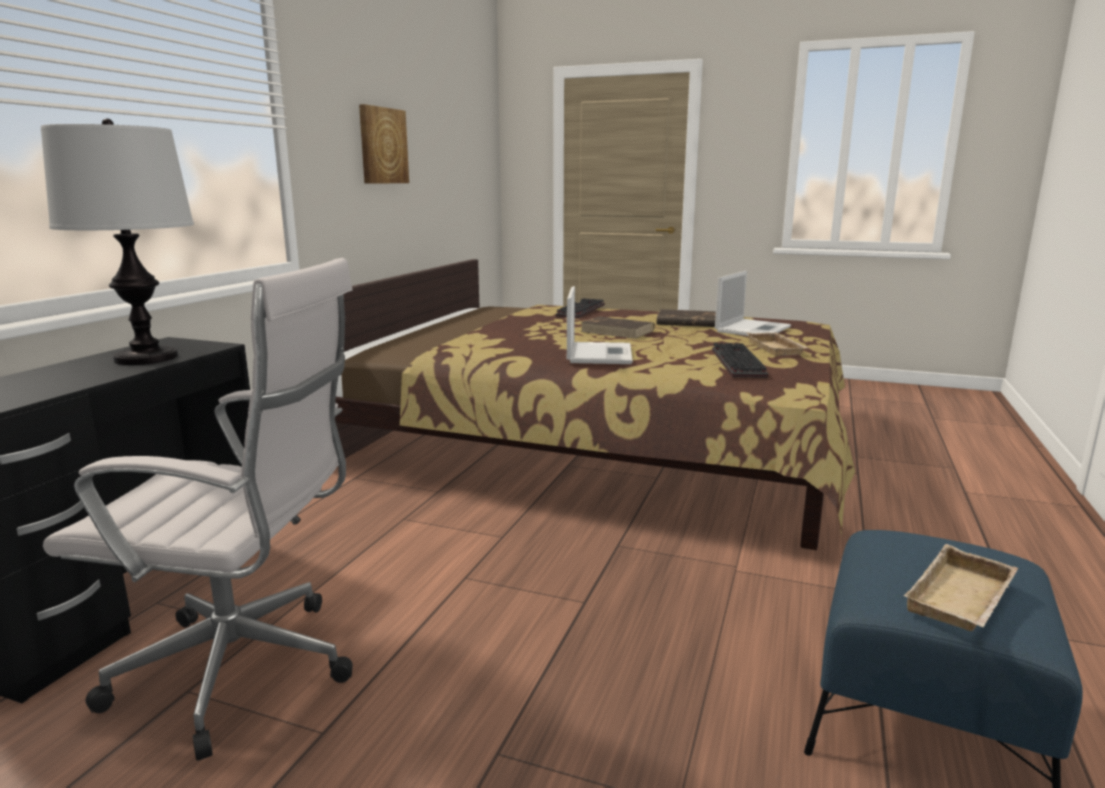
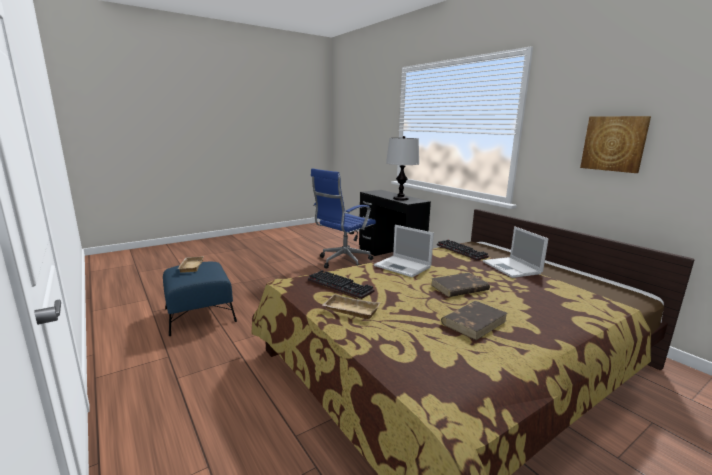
camera: 125 degrees right, 0 degrees up
white office chair [43,258,353,761] -> blue office chair [311,168,376,269]
keyboard [556,298,605,318] -> keyboard moved to [437,239,489,260]
laptop [715,271,791,336] -> laptop moved to [483,226,548,278]

